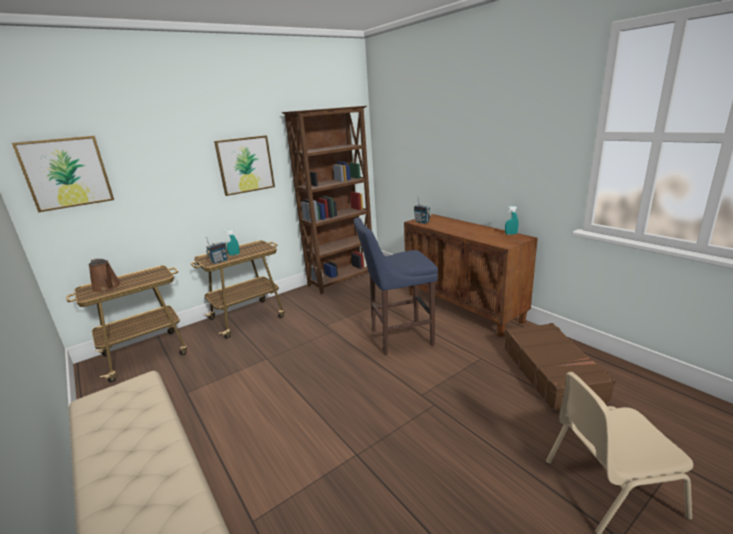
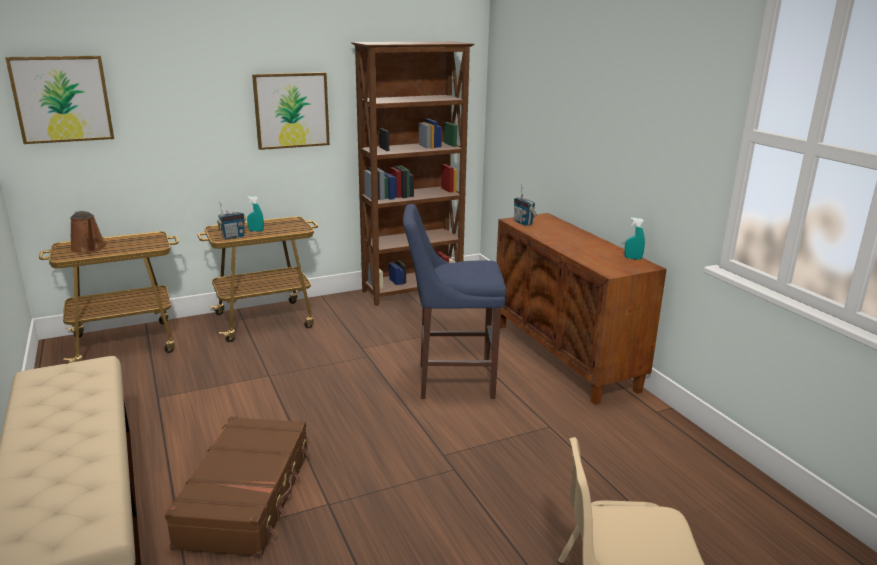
camera: 10 degrees right, 0 degrees up
brown suitcase [504,323,616,412] -> brown suitcase moved to [165,416,311,557]

